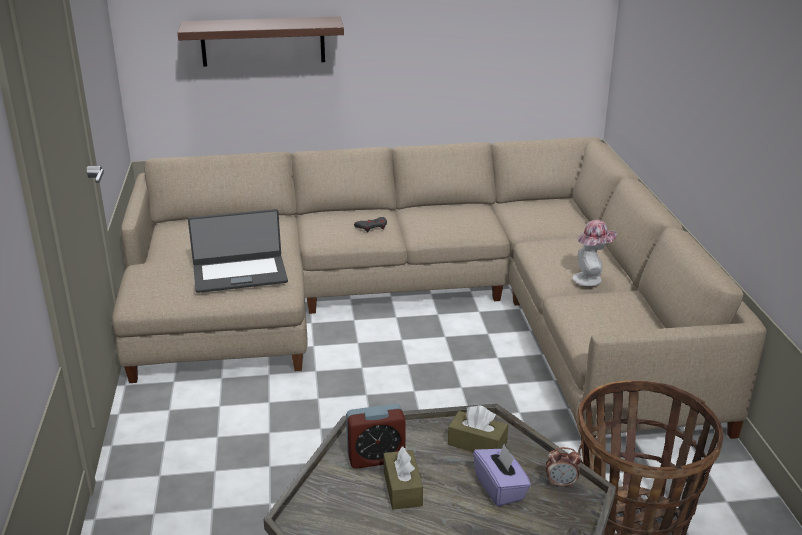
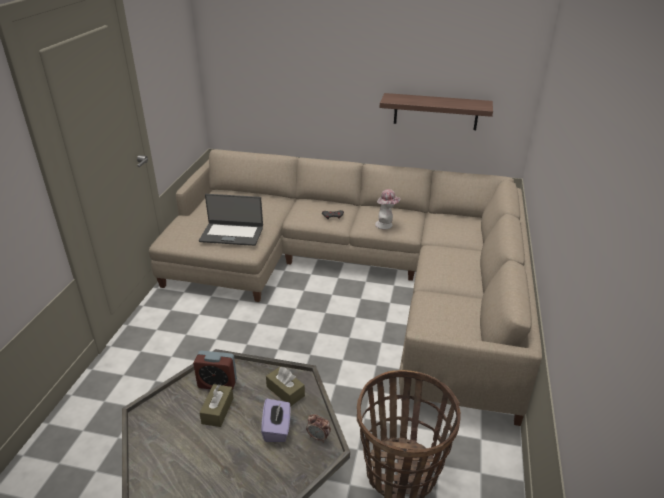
camera: 20 degrees right, 5 degrees up
shelf [177,16,344,67] -> shelf moved to [380,93,493,130]
hat [573,220,617,286] -> hat moved to [375,189,401,229]

